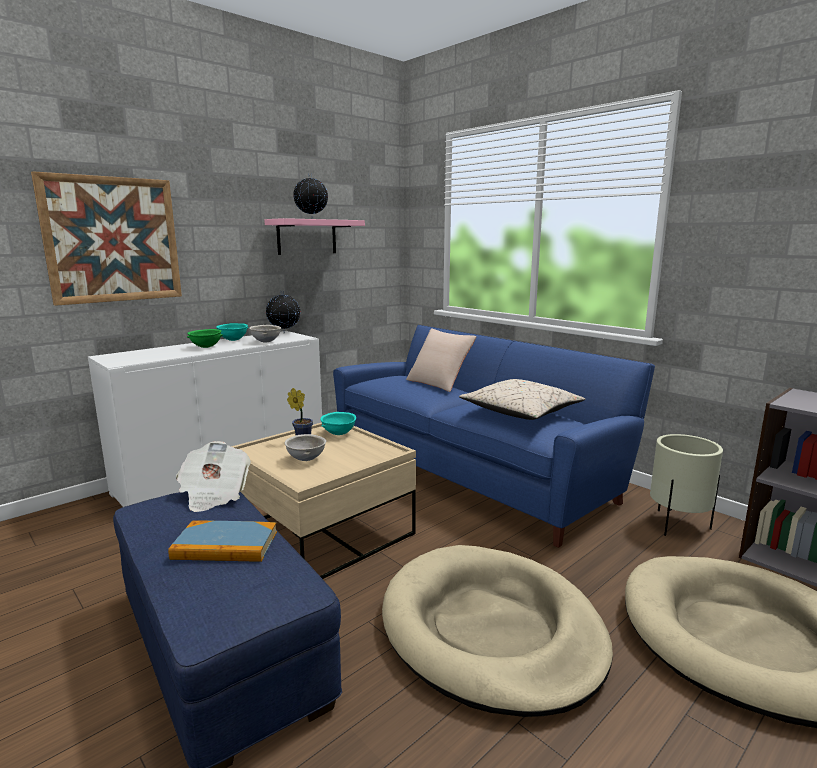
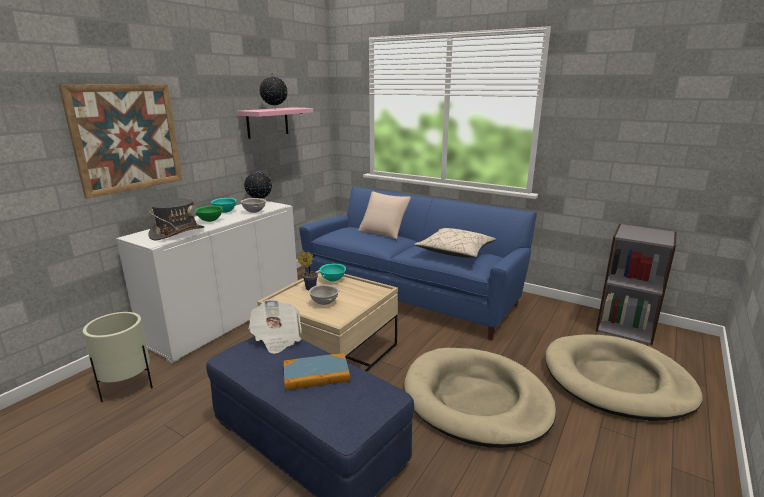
camera: 15 degrees left, 5 degrees up
beige planter [650,434,723,536] -> beige planter moved to [83,312,153,402]
none -> grey hat [149,198,205,241]

